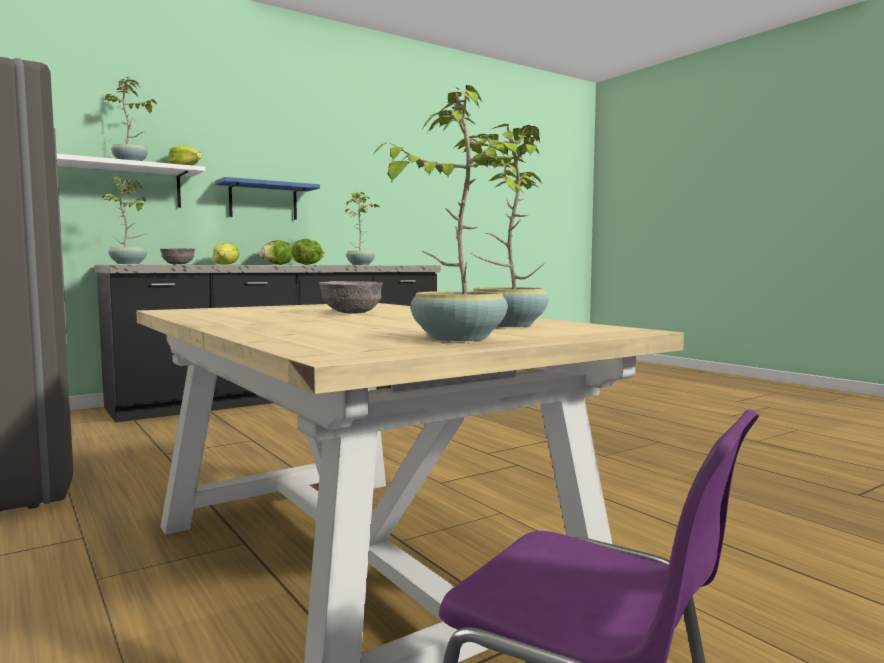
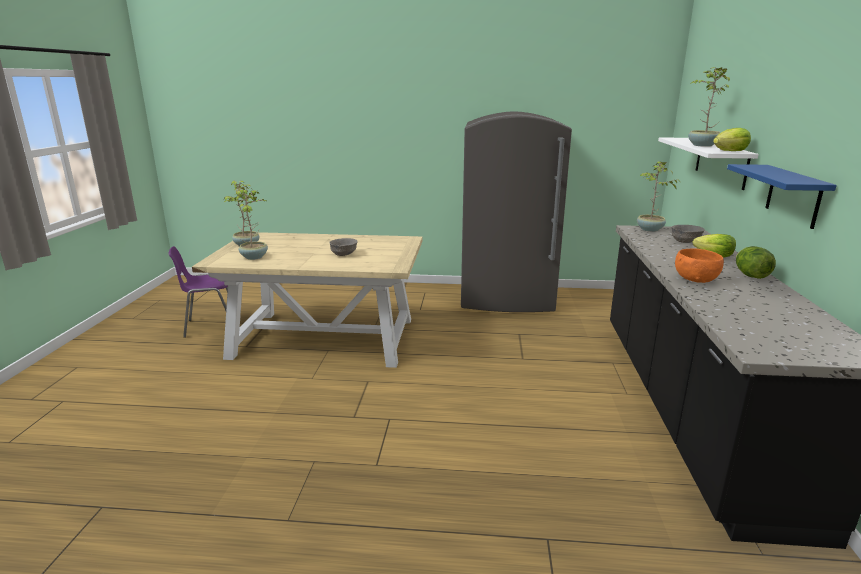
camera: 130 degrees right, 15 degrees up
lettuce [291,239,324,265] -> orange bowl [675,248,724,283]
potted plant [345,192,380,265] -> none

